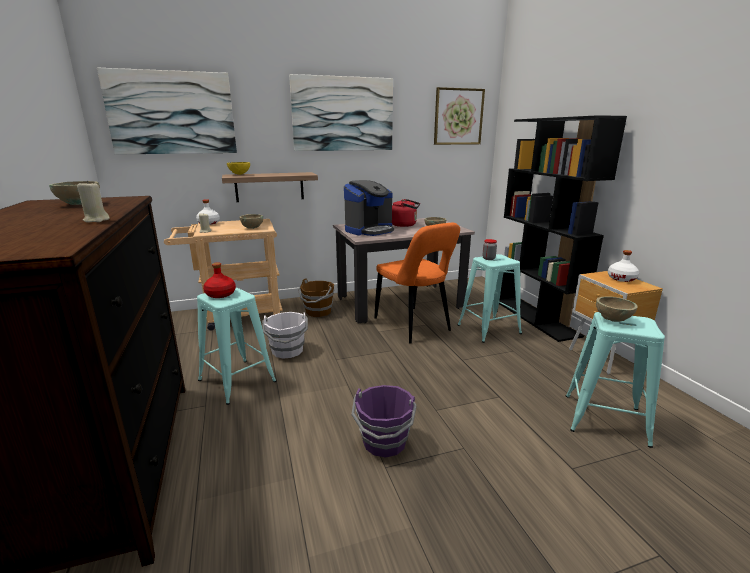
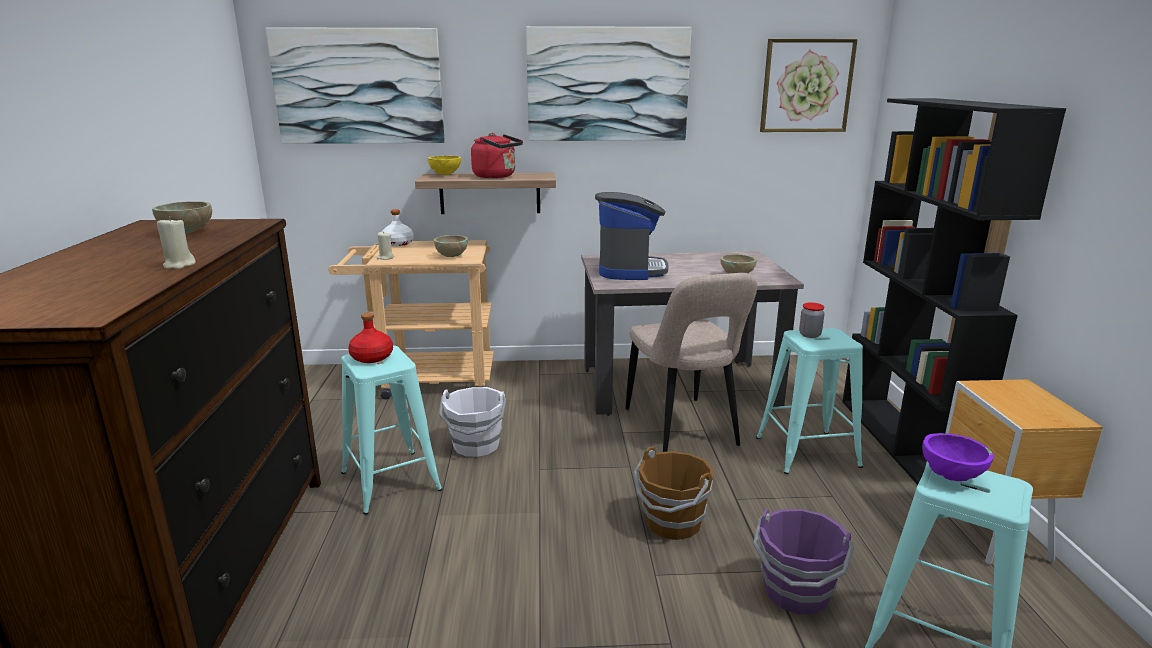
camera: 15 degrees right, 0 degrees up
brown bucket [298,278,334,317] -> brown bucket moved to [634,446,714,540]
coffee machine [344,180,394,236] -> coffee machine turned 60 degrees counterclockwise [595,192,668,280]
purple bucket [351,385,417,457] -> purple bucket moved to [753,509,854,614]
orange chair [374,223,460,344] -> beige chair [625,273,757,452]
red kettle [392,199,420,227] -> red kettle moved to [471,133,523,178]
beige bowl [596,297,638,322] -> purple bowl [922,433,994,481]
white bottle [608,250,639,282] -> none

